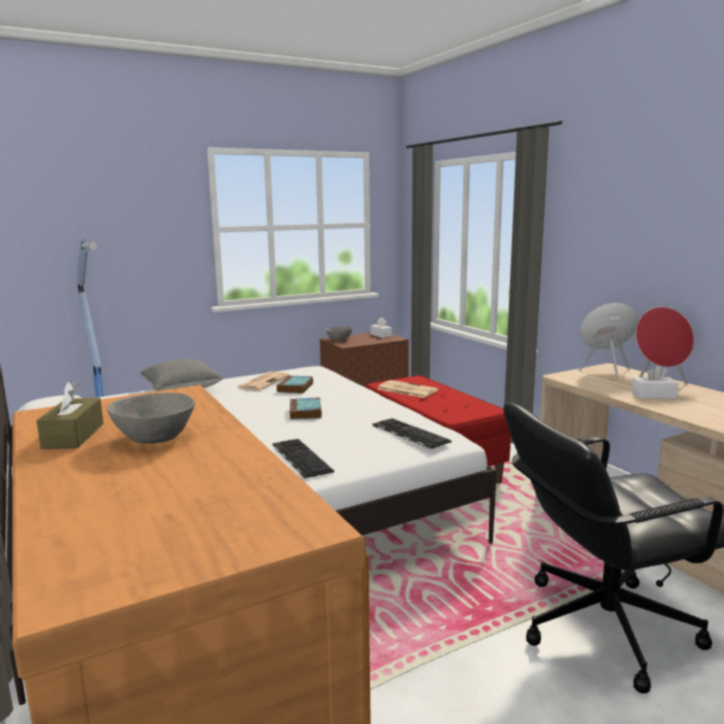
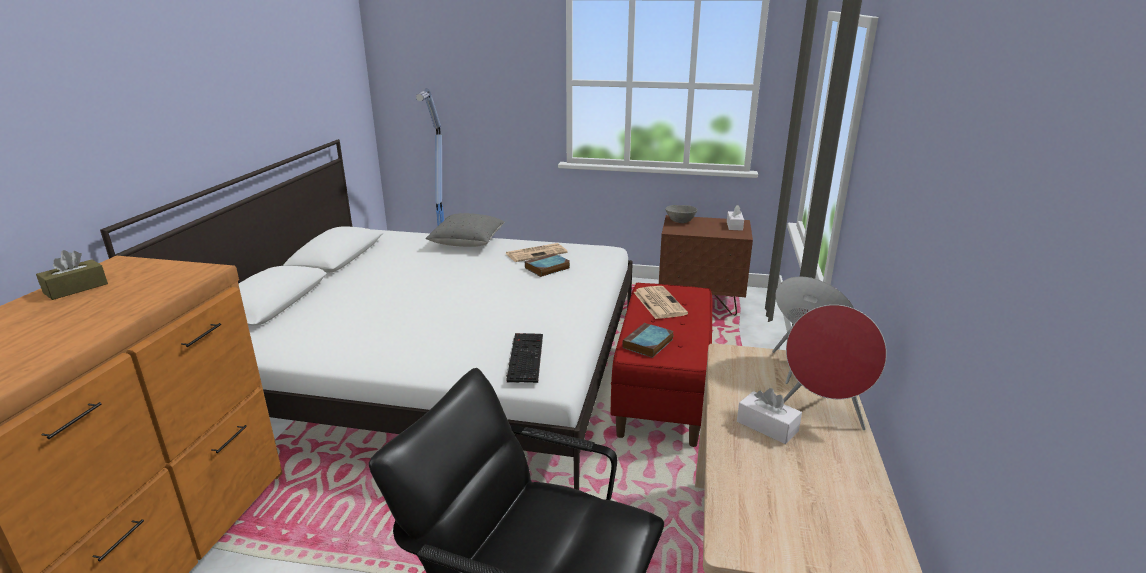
camera: 40 degrees right, 10 degrees up
grey bowl [107,392,195,444] -> none
keyboard [273,439,334,479] -> none
book [290,397,322,420] -> book moved to [623,323,674,358]

